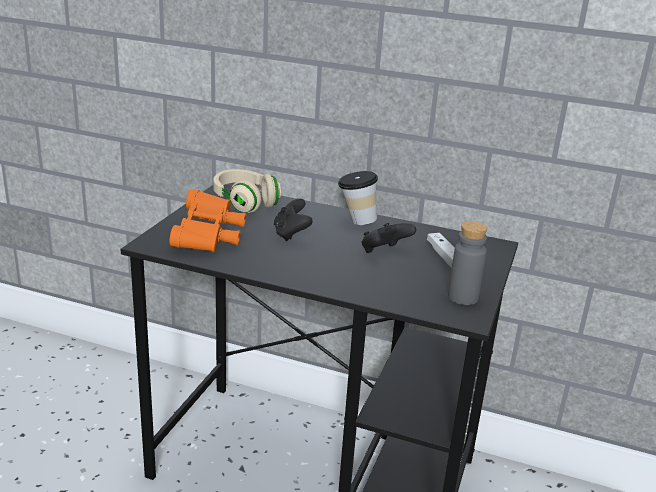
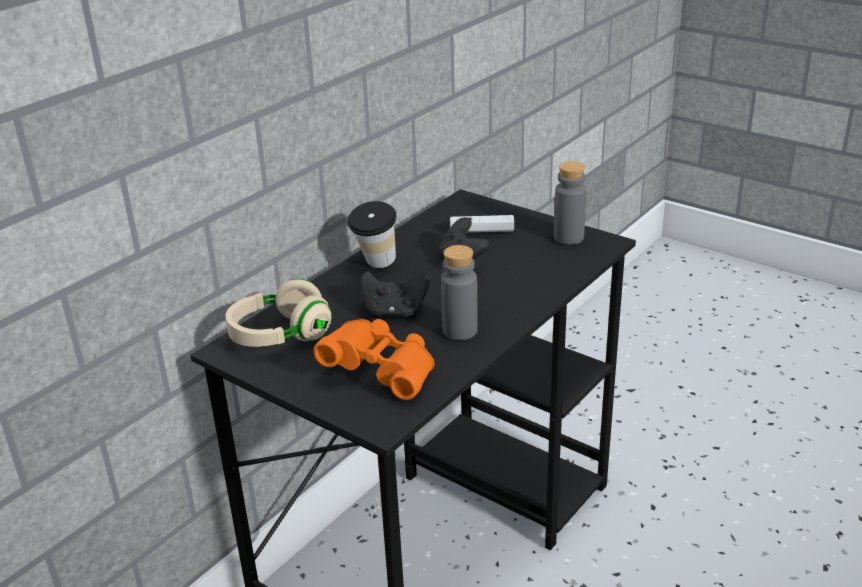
camera: 70 degrees left, 5 degrees up
none -> grey bottle [441,245,478,340]

